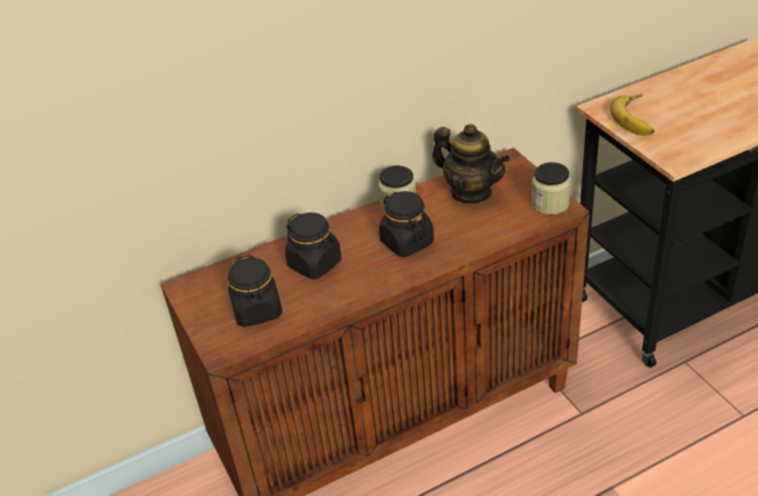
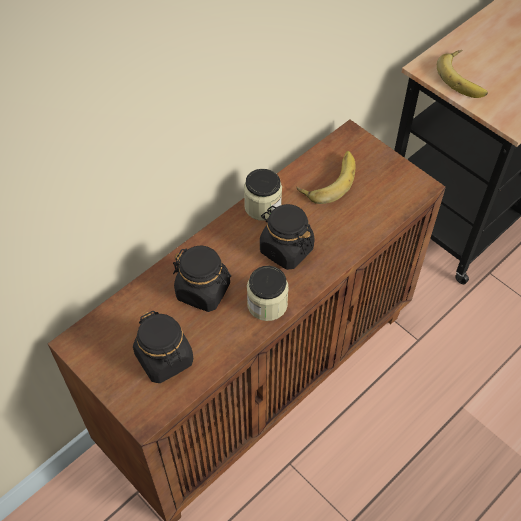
camera: 20 degrees left, 15 degrees up
teapot [432,124,510,203] -> banana [297,151,356,204]
jar [531,162,571,215] -> jar moved to [247,266,289,321]

